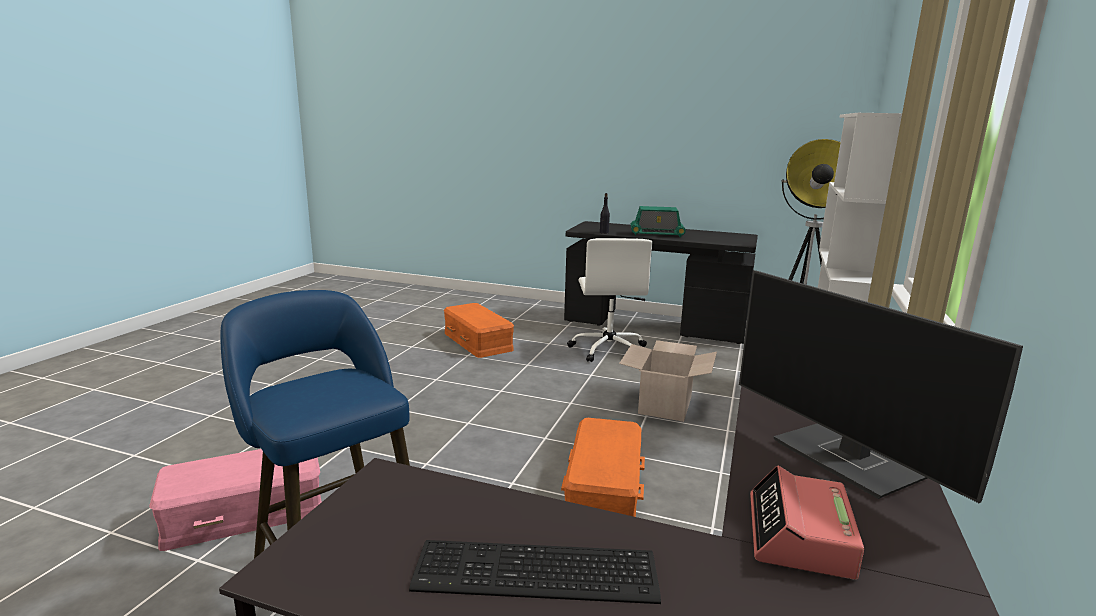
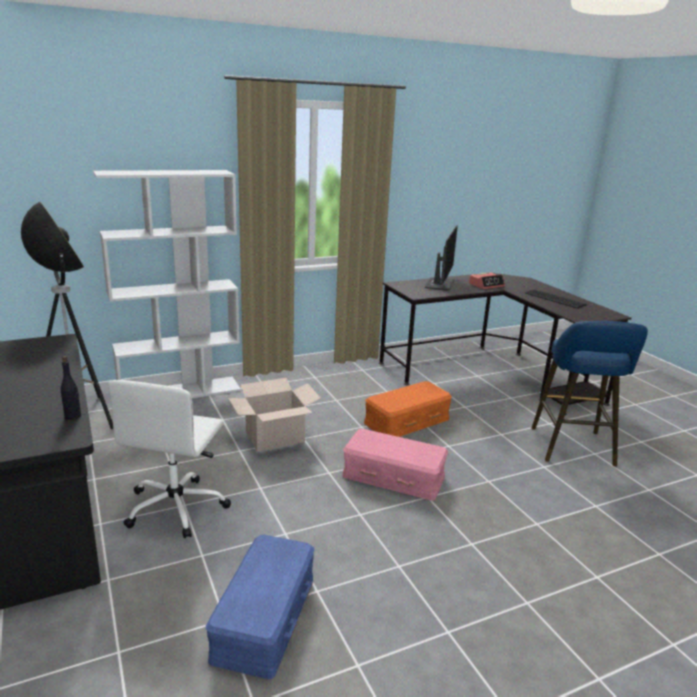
camera: 135 degrees left, 5 degrees up
pink storage box [149,449,322,551] -> pink storage box moved to [342,429,448,500]
orange storage box [444,303,514,358] -> blue storage box [206,535,314,679]
white office chair [567,238,652,362] -> white office chair turned 150 degrees clockwise [108,380,231,538]
radio [631,206,686,237] -> none

